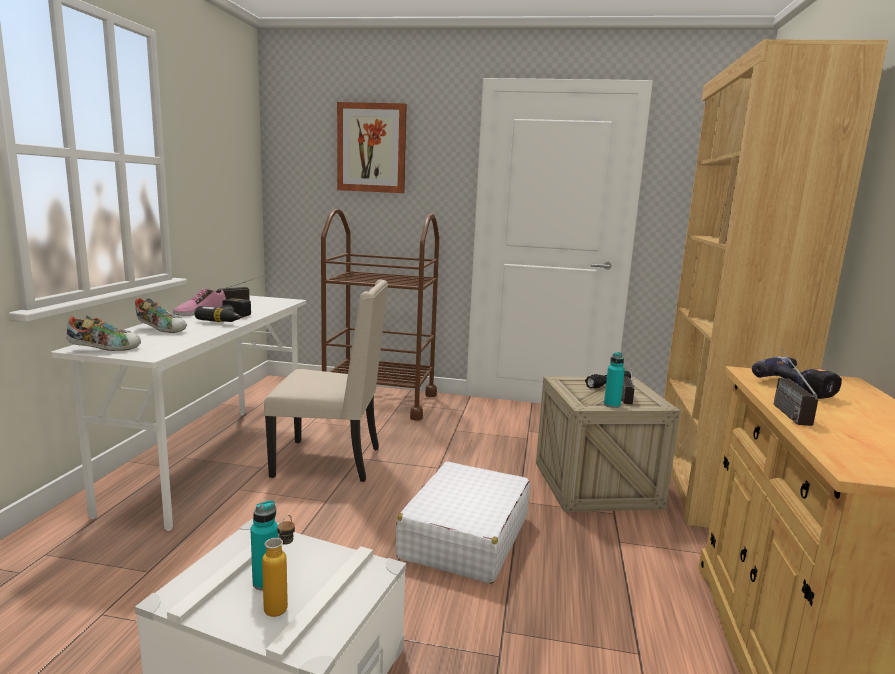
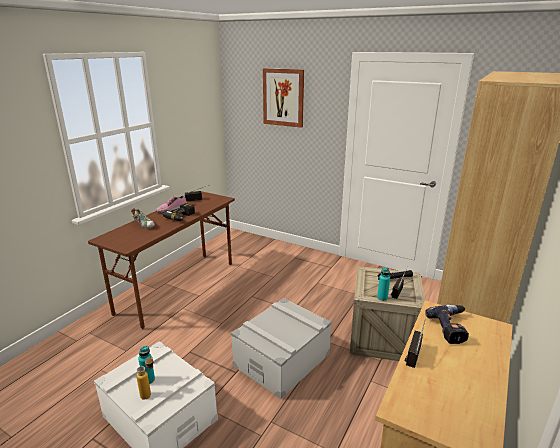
camera: 20 degrees right, 10 degrees up
white desk [51,296,306,531] -> brown desk [88,191,235,329]
shoe [66,315,141,351] -> none
beige chair [264,280,388,482] -> none
brown cart [321,209,439,421] -> none
white suitcase [396,462,530,584] -> grey storage box [231,298,332,399]

